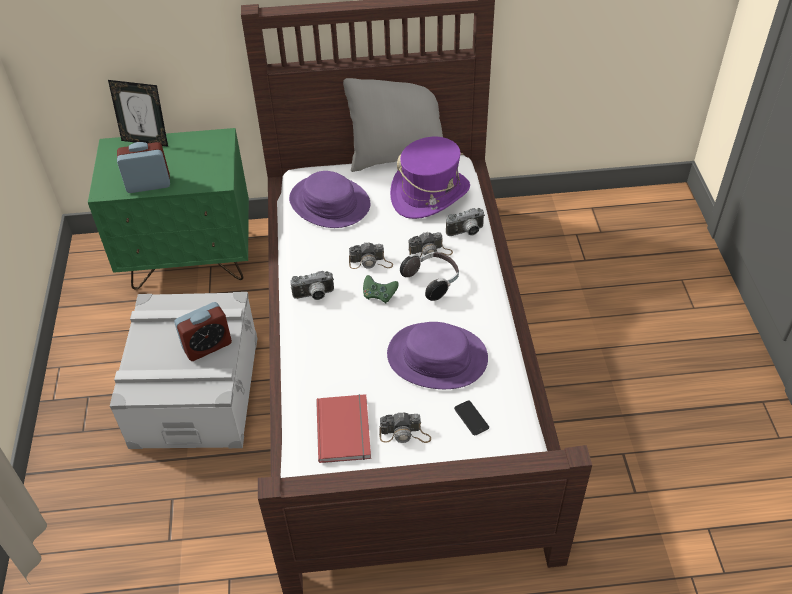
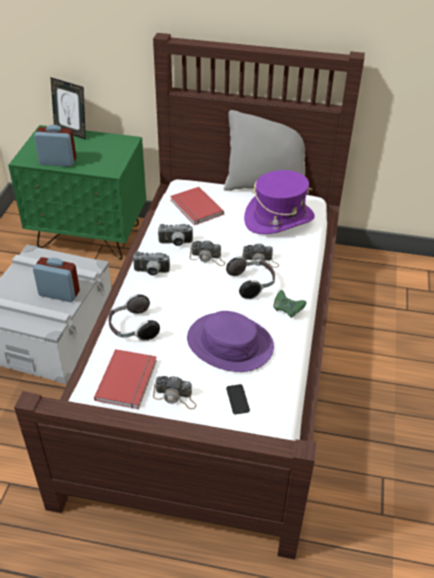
camera: 15 degrees right, 5 degrees down
alarm clock [174,302,232,361] -> alarm clock turned 150 degrees counterclockwise [33,257,80,302]
purple hat [289,171,370,228] -> red book [170,187,224,225]
green game controller [363,275,399,303] -> green game controller moved to [273,290,306,318]
camera [446,208,485,236] -> camera moved to [158,224,193,246]
none -> headphones [109,294,160,341]

